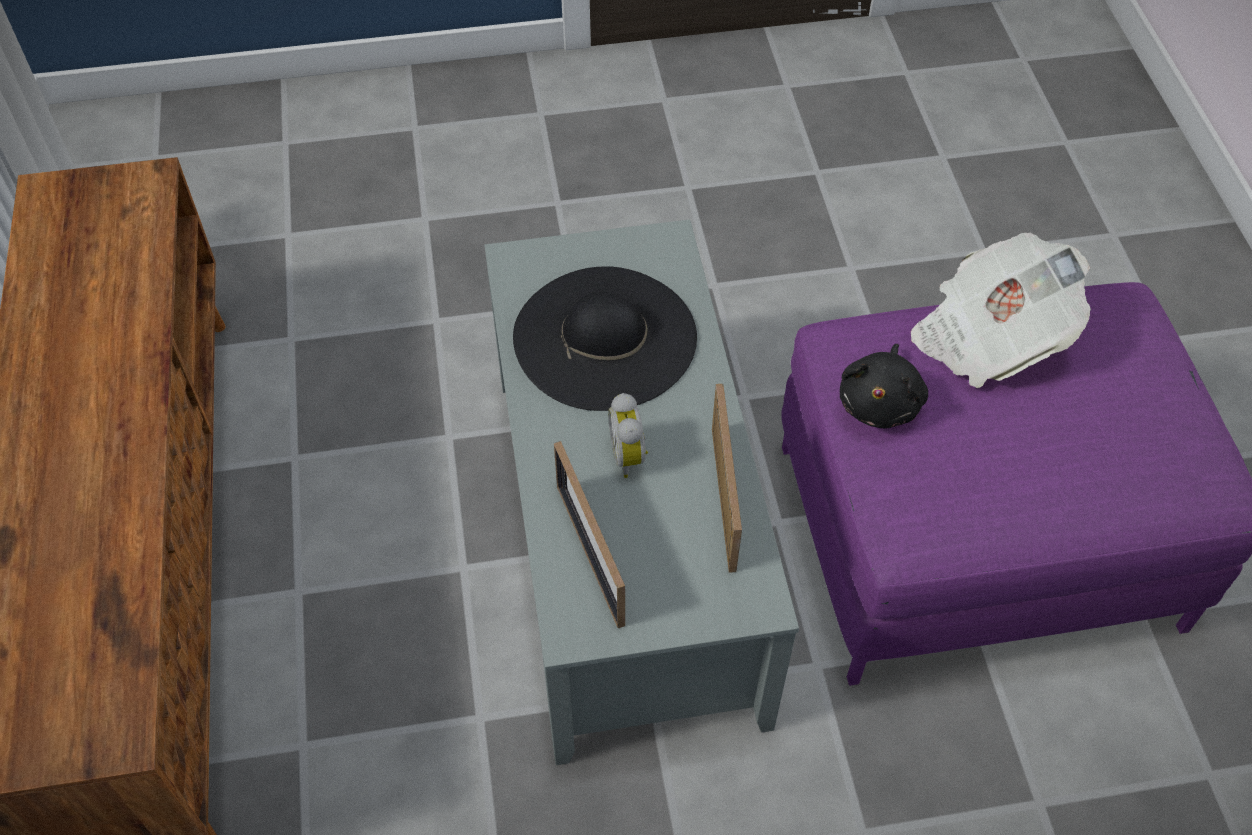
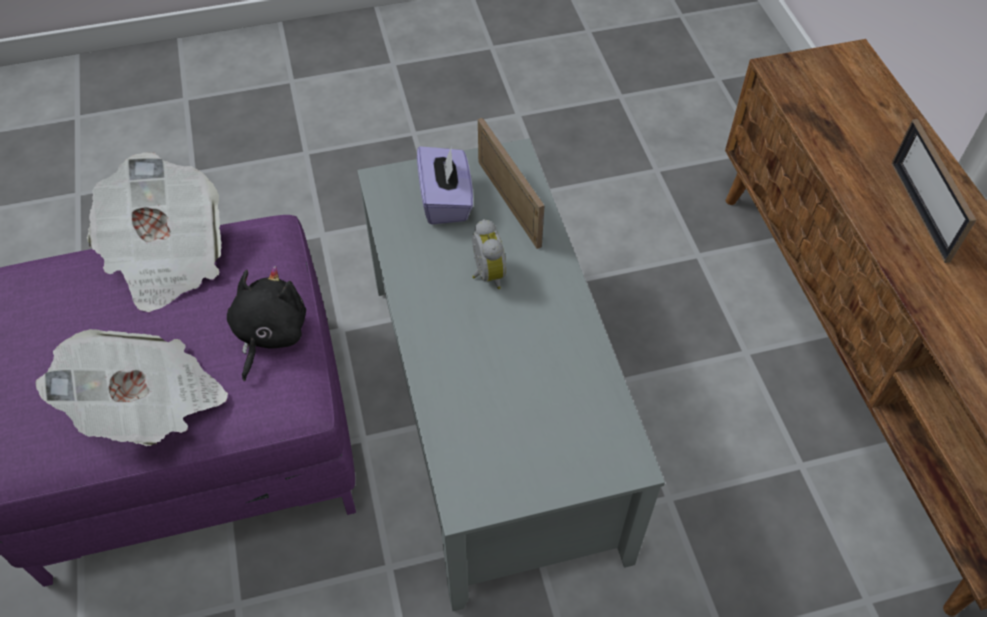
camera: 175 degrees right, 0 degrees up
black hat [513,266,697,411] -> none
picture frame [712,384,742,573] -> picture frame moved to [891,119,976,263]
none -> newspaper [87,152,222,312]
none -> purple tissue box [417,146,473,225]

